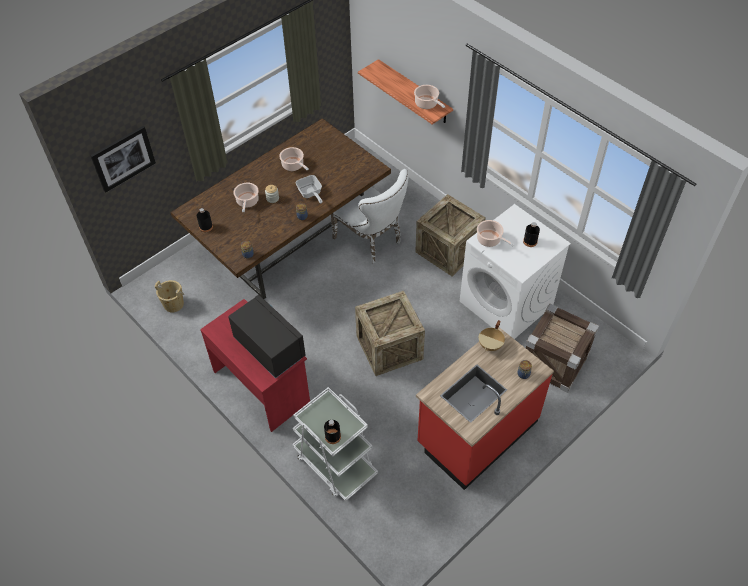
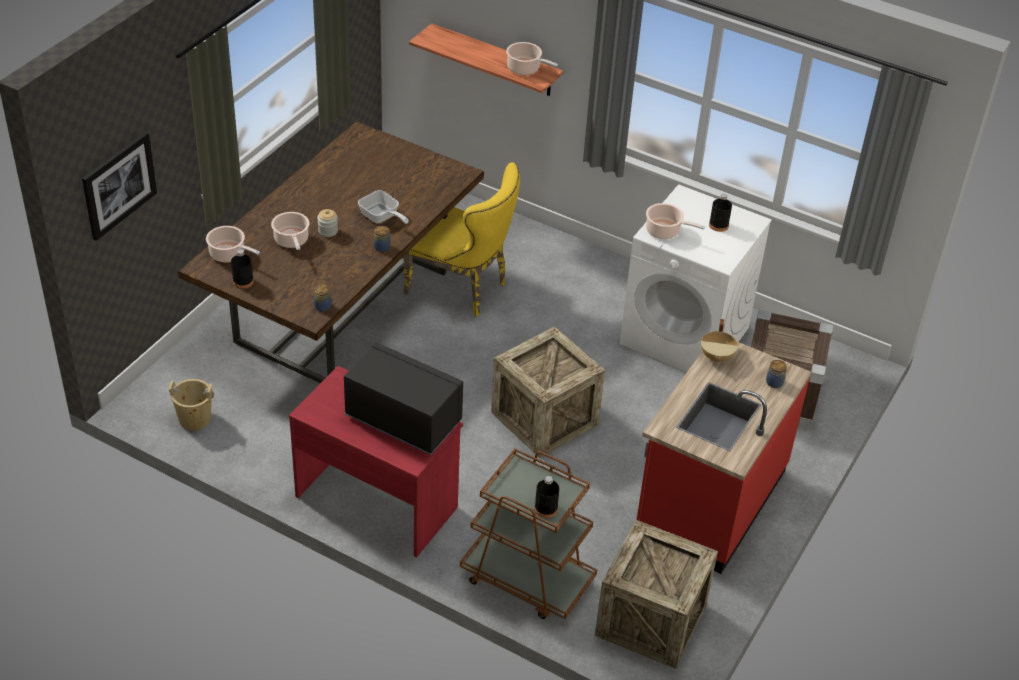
camera: 20 degrees left, 10 degrees down
cooking pot [279,147,309,171] -> cooking pot moved to [206,226,260,262]
white cart [292,387,378,501] -> brown cart [460,448,597,619]
white chair [331,169,408,263] -> yellow chair [404,162,520,316]
crate [415,194,486,276] -> crate moved to [595,520,718,669]

